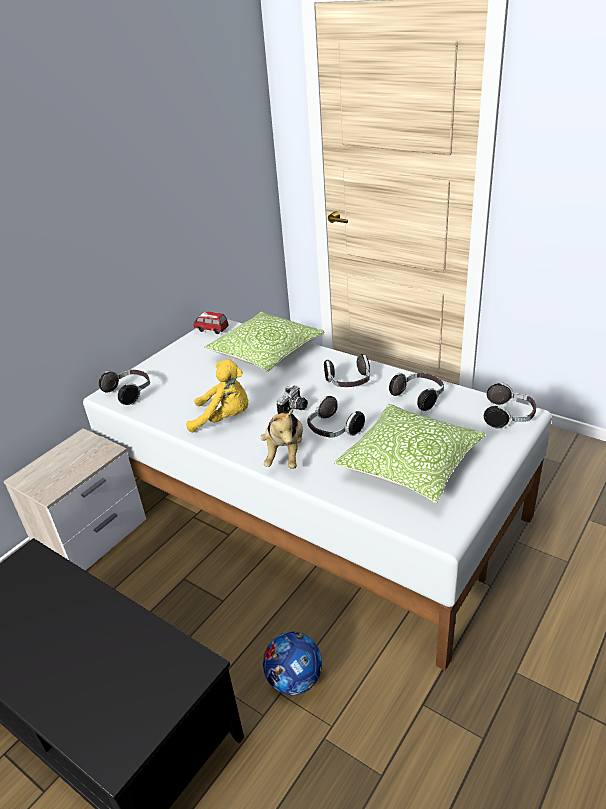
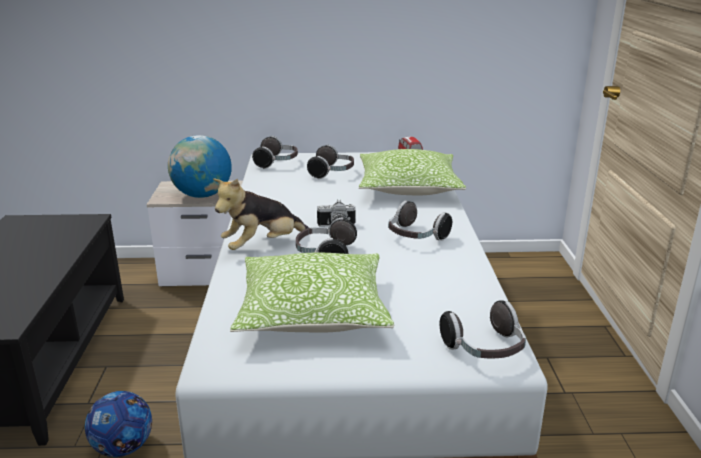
camera: 50 degrees right, 10 degrees down
yellow plush toy [186,359,248,433] -> none
headphones [389,373,444,411] -> headphones moved to [307,144,354,179]
none -> globe [168,135,232,198]

